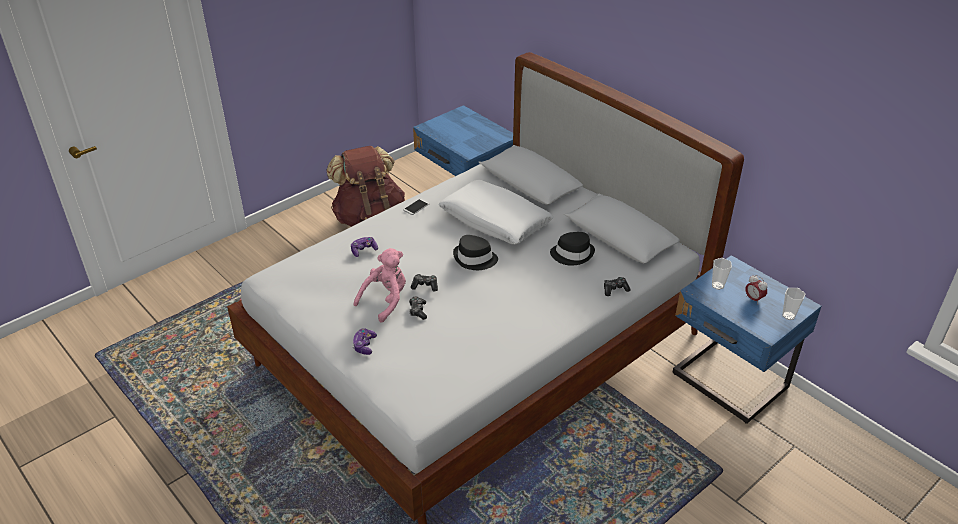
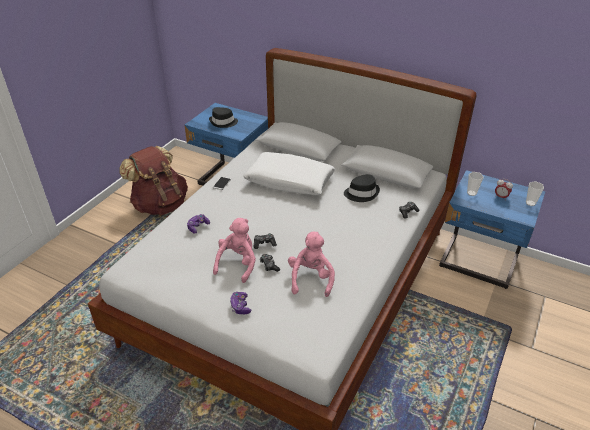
camera: 20 degrees left, 0 degrees up
black hat [453,235,498,270] -> black hat moved to [209,107,238,128]
none -> pink plush toy [288,231,335,297]

